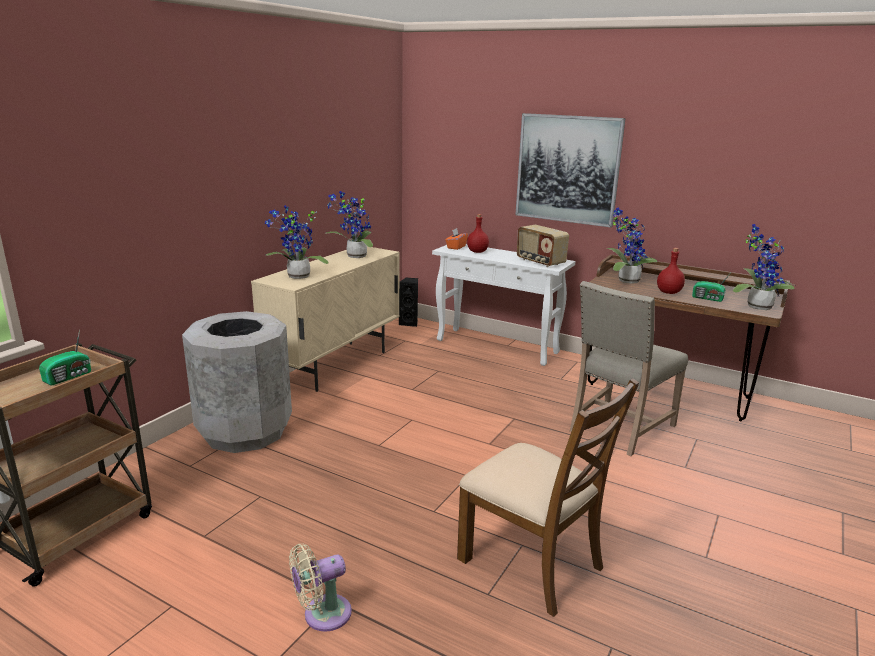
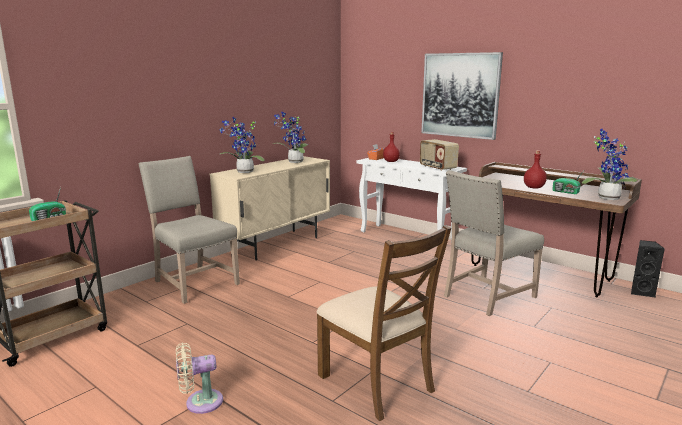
camera: 10 degrees right, 5 degrees down
grey trash can [182,311,292,453] -> beige chair [139,156,240,304]
black speaker [399,278,418,327] -> black speaker moved to [631,240,665,297]
potted plant [606,207,657,283] -> none

